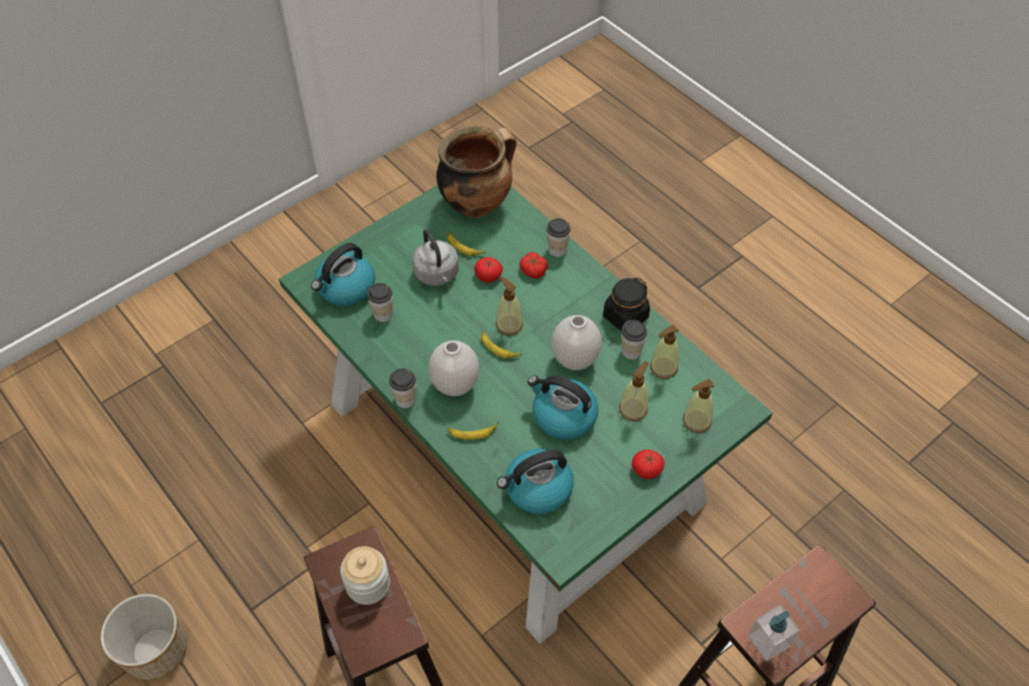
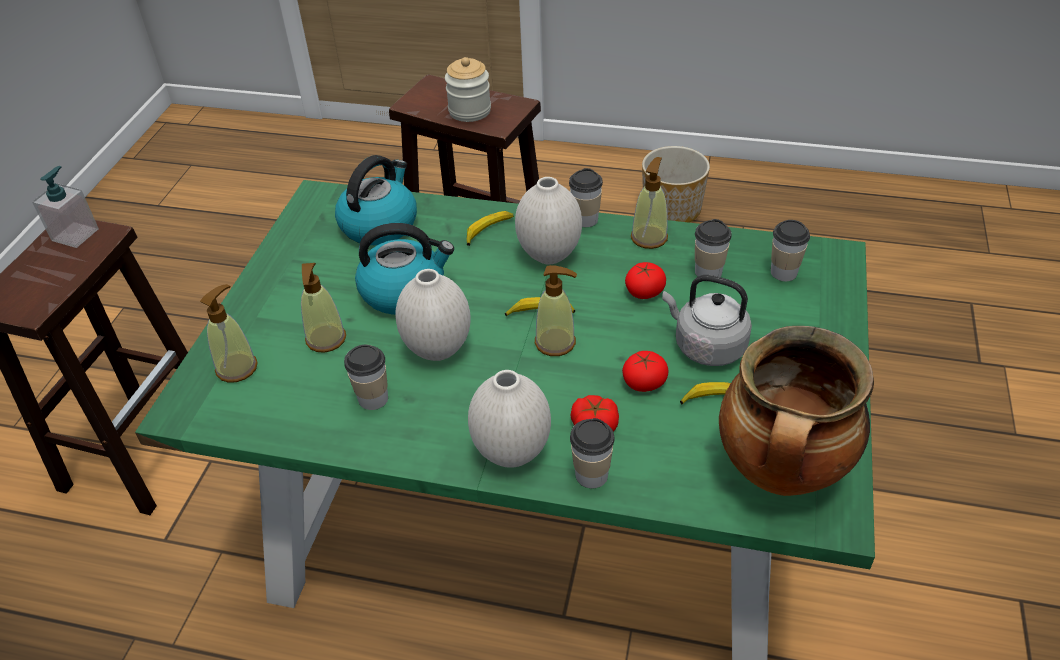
camera: 145 degrees right, 10 degrees down
kettle [311,243,375,306] -> cup [771,220,810,281]
black jar [603,278,650,330] -> none
tomato [632,450,664,479] -> tomato moved to [625,262,666,299]
soap dispenser [650,324,679,379] -> soap dispenser moved to [631,157,668,249]
none -> white vase [468,370,551,468]

